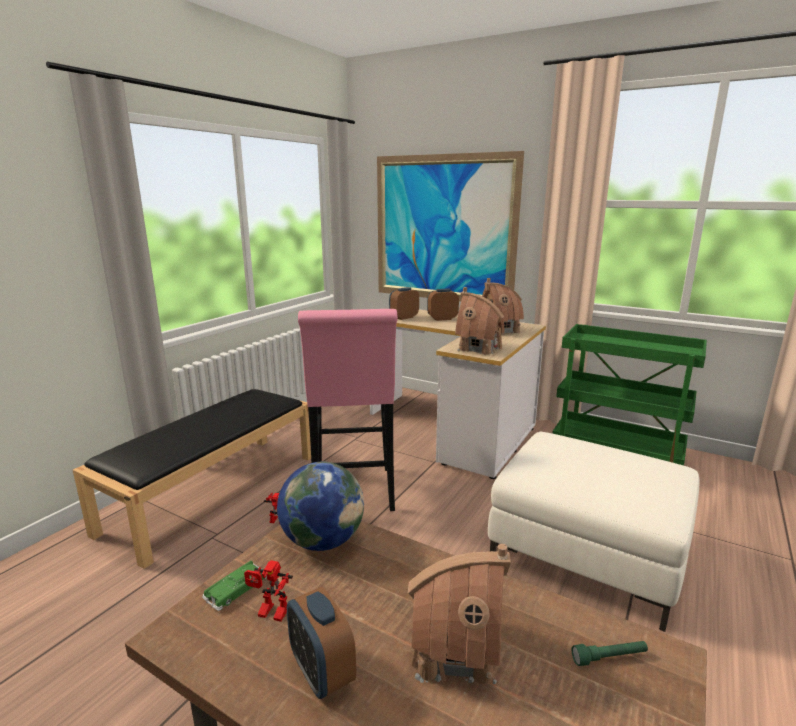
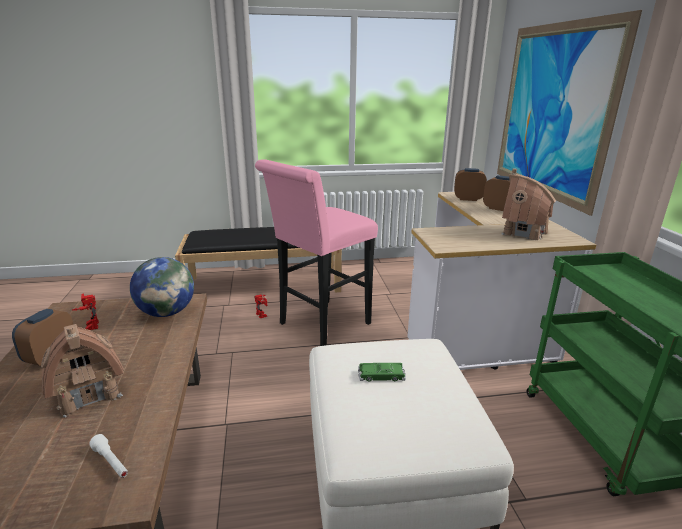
camera: 50 degrees right, 5 degrees up
green toy car [202,561,267,611] -> green toy car moved to [358,363,406,381]
toy house [455,287,505,355] -> none
green flashlight [572,641,648,666] -> white flashlight [89,434,128,478]

